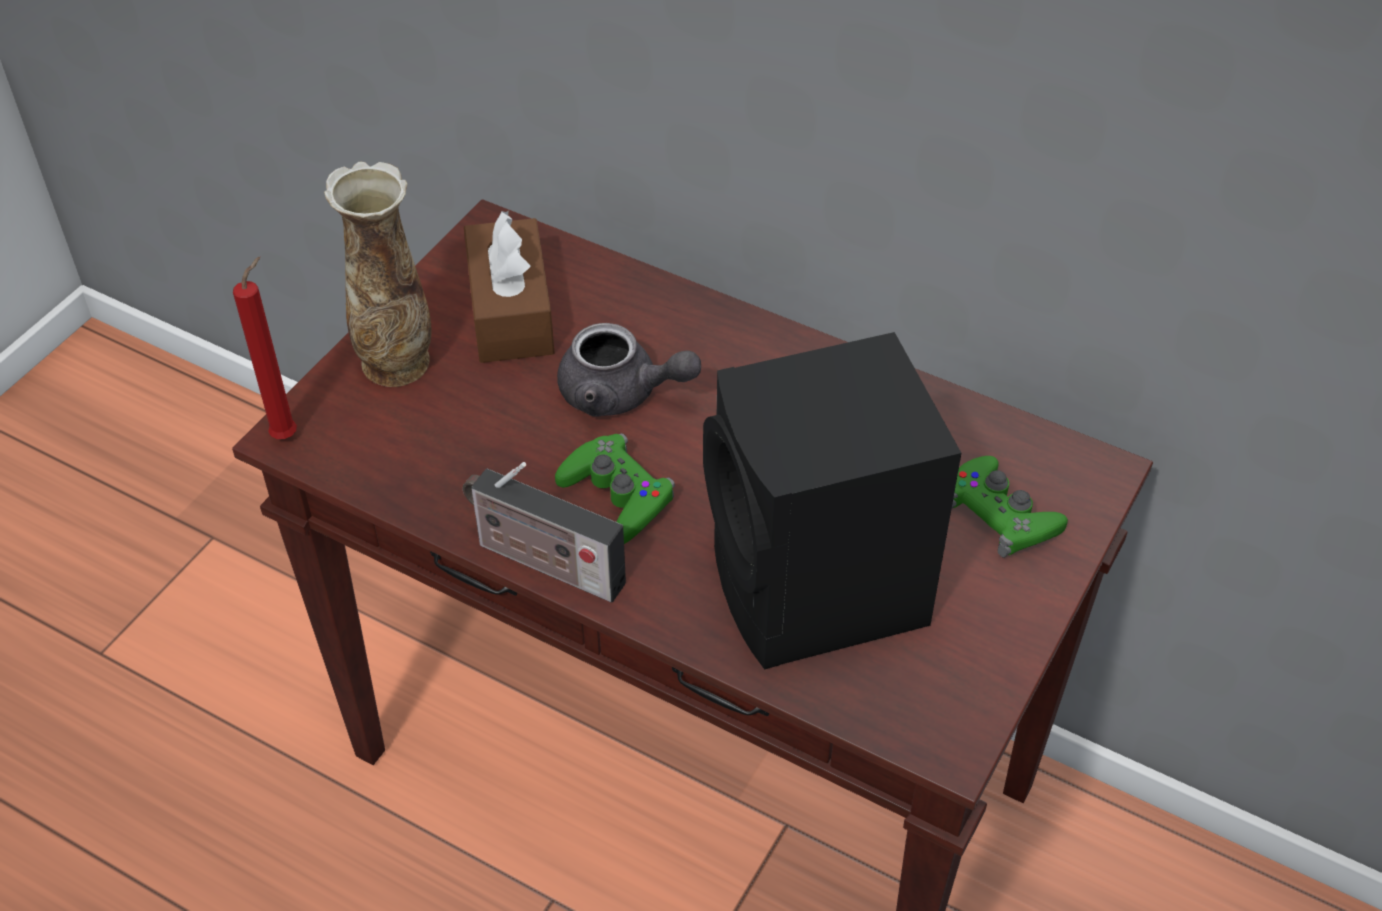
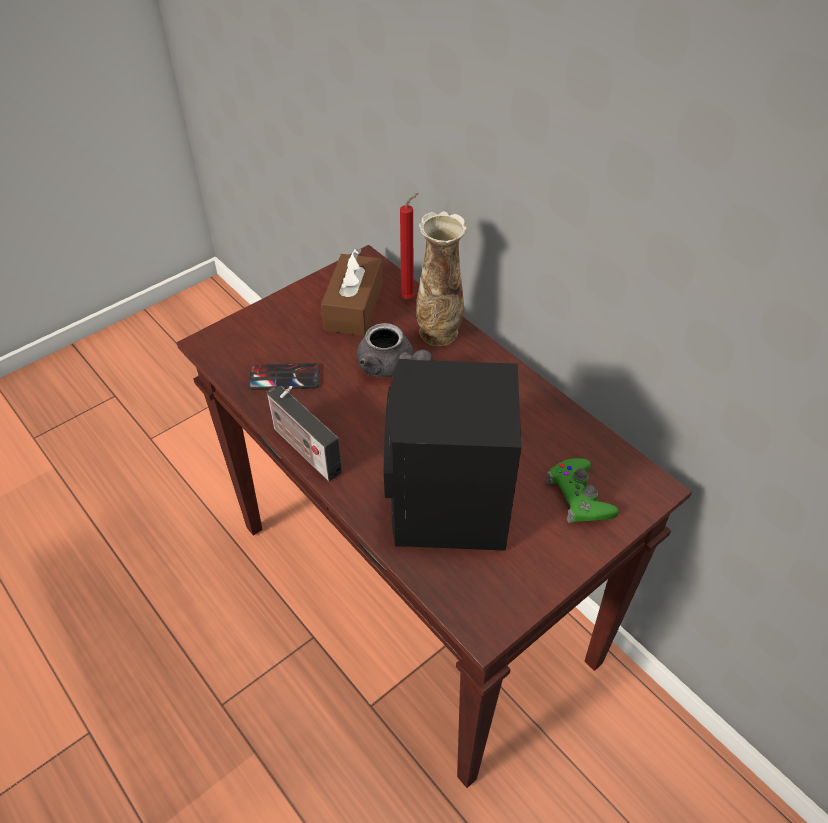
camera: 20 degrees right, 0 degrees up
red candle [233,257,297,439] -> red candle moved to [400,193,418,299]
vase [324,162,432,387] -> vase moved to [416,211,467,346]
green game controller [555,433,675,544] -> none
none -> phone [248,363,320,390]

